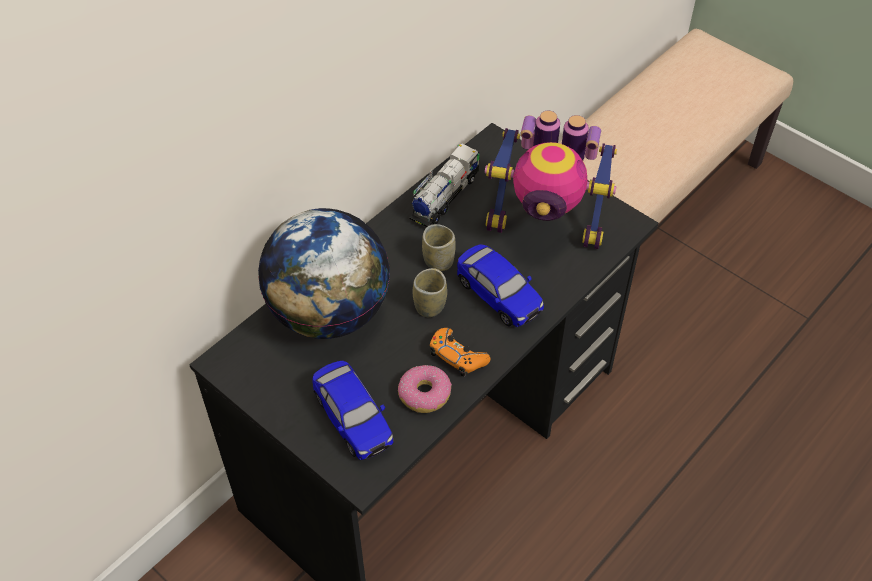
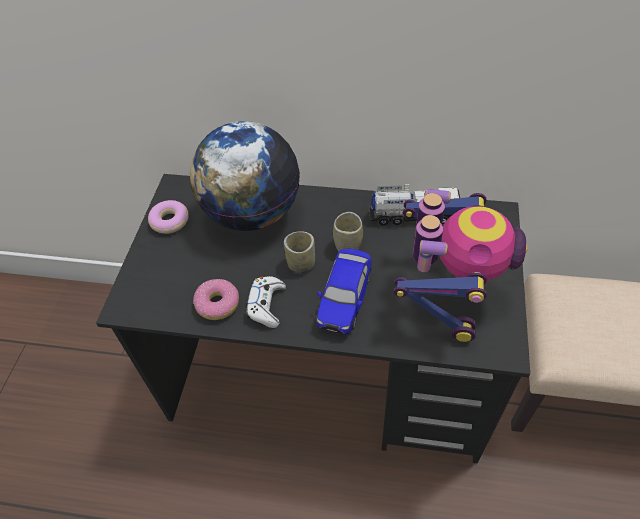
camera: 60 degrees right, 0 degrees up
toy car [312,361,393,460] -> none
orange game controller [430,328,490,377] -> white game controller [246,276,286,328]
toy robot [485,111,617,249] -> toy robot turned 150 degrees counterclockwise [394,189,528,342]
none -> donut [148,200,189,234]

